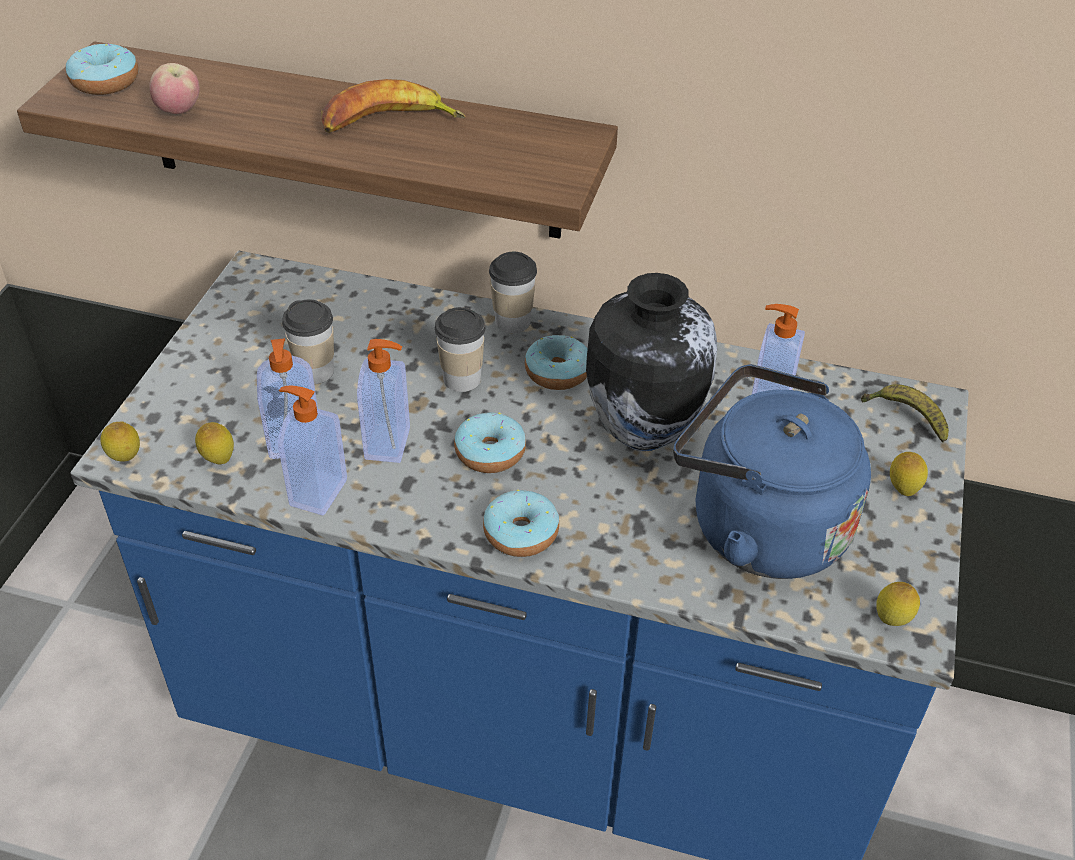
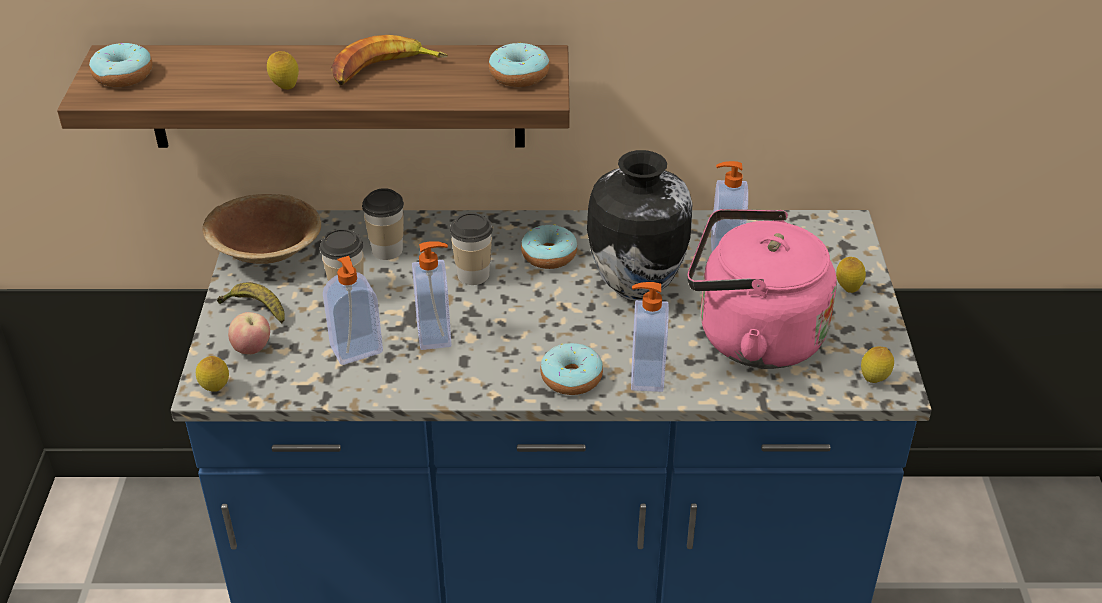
camera: 15 degrees left, 5 degrees down
apple [149,63,200,114] -> apple moved to [228,312,270,354]
lemon [195,422,234,464] -> lemon moved to [267,51,299,90]
soap dispenser [278,385,347,515] -> soap dispenser moved to [631,282,669,392]
donut [454,412,526,473] -> donut moved to [489,42,549,87]
cup [489,252,537,333] -> cup moved to [362,188,404,260]
blue kettle [673,364,871,579] -> pink kettle [687,209,837,369]
banana [861,384,949,443] -> banana moved to [217,283,285,323]
none -> brown bowl [203,194,321,264]

